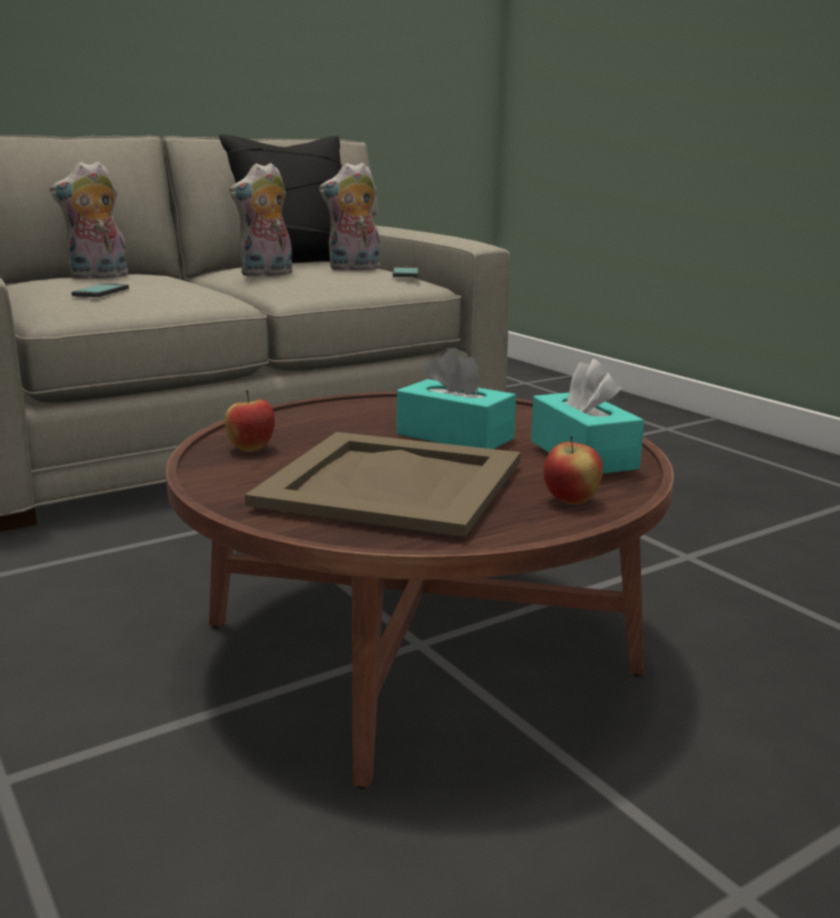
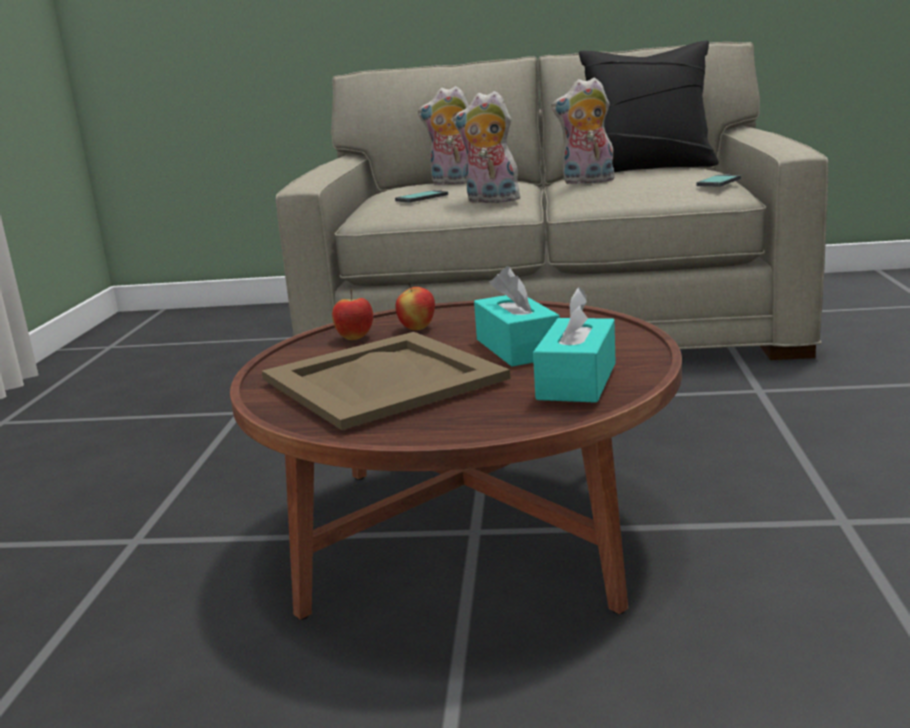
camera: 40 degrees right, 0 degrees up
plush toy [319,162,380,271] -> plush toy moved to [453,91,524,203]
apple [543,436,603,505] -> apple moved to [395,282,435,330]

